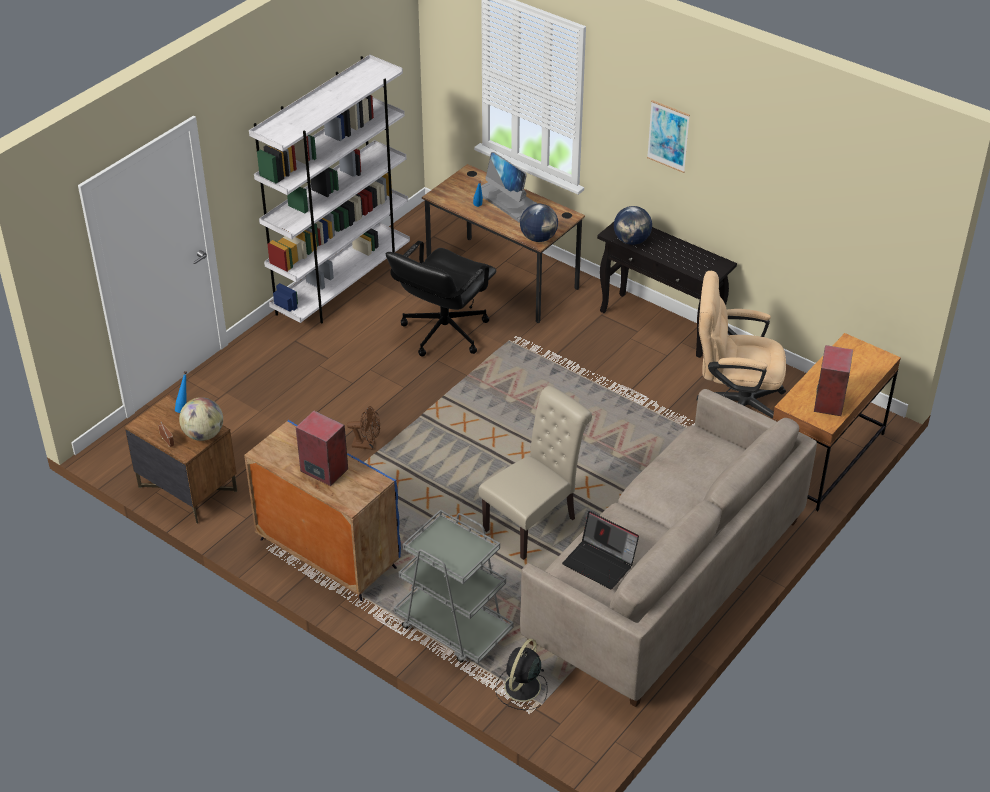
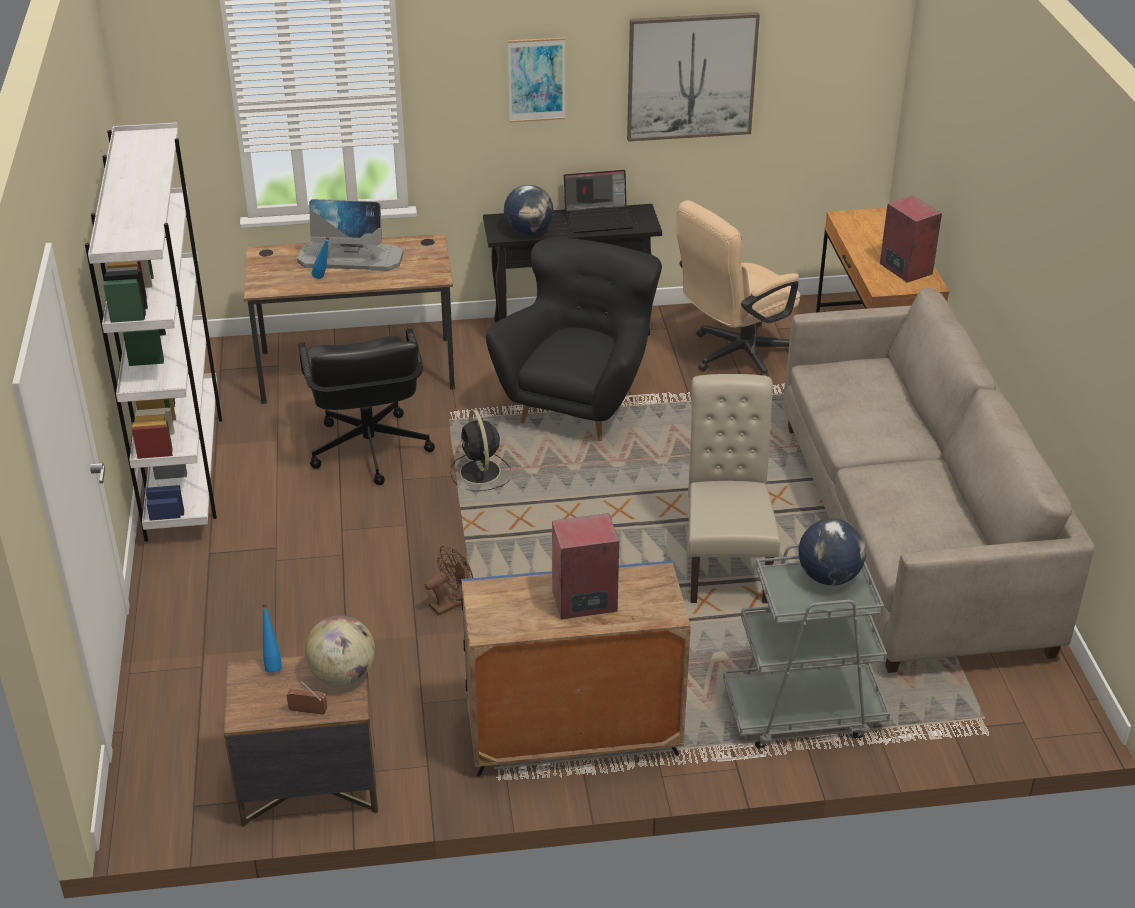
camera: 45 degrees left, 5 degrees down
black fan [495,638,547,710] -> black fan moved to [450,409,511,491]
globe [520,204,558,242] -> globe moved to [799,519,866,585]
laptop [562,511,639,589] -> laptop moved to [564,170,634,233]
none -> black armchair [486,237,662,441]
none -> picture [627,12,760,142]

